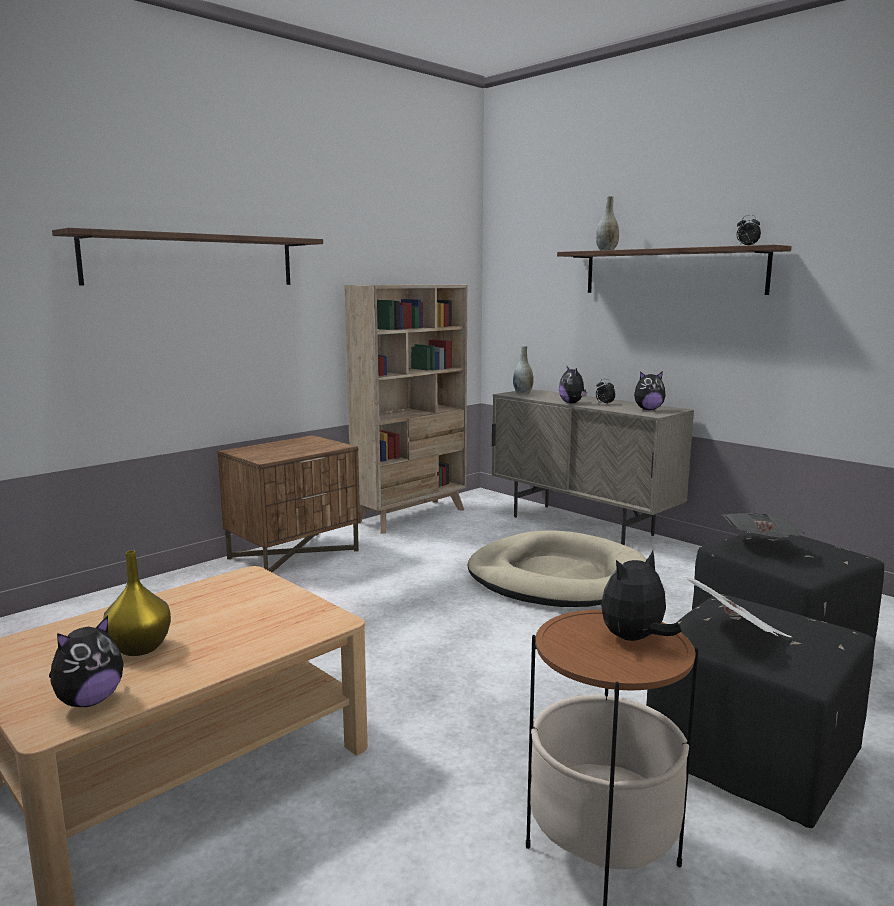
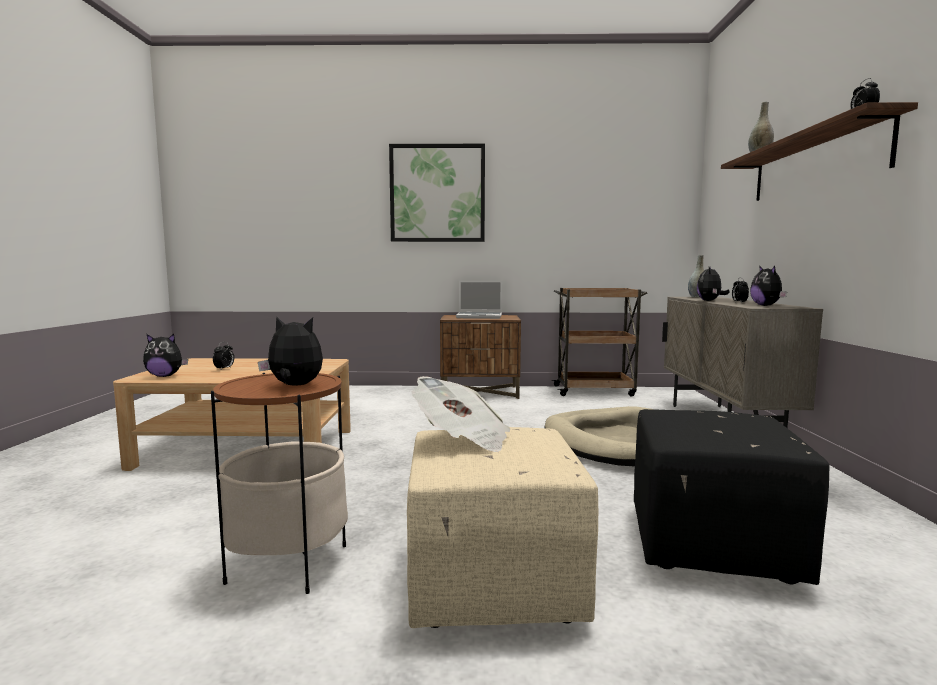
camera: 45 degrees right, 5 degrees down
shelf [52,228,323,286] -> picture [389,144,485,242]
yellow vase [103,550,171,656] -> alarm clock [213,342,234,371]
beige bookcase [344,285,467,534] -> brown cart [551,288,647,397]
plush toy [634,371,666,410] -> plush toy turned 45 degrees clockwise [750,266,787,306]
black ottoman [646,594,875,828] -> beige ottoman [407,427,598,628]
newspaper [722,513,804,537] -> none
none -> laptop [456,281,502,319]

